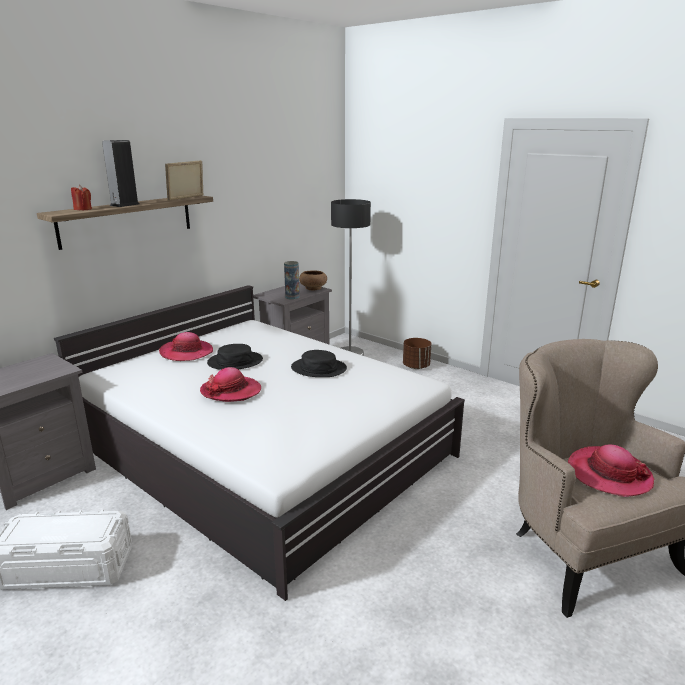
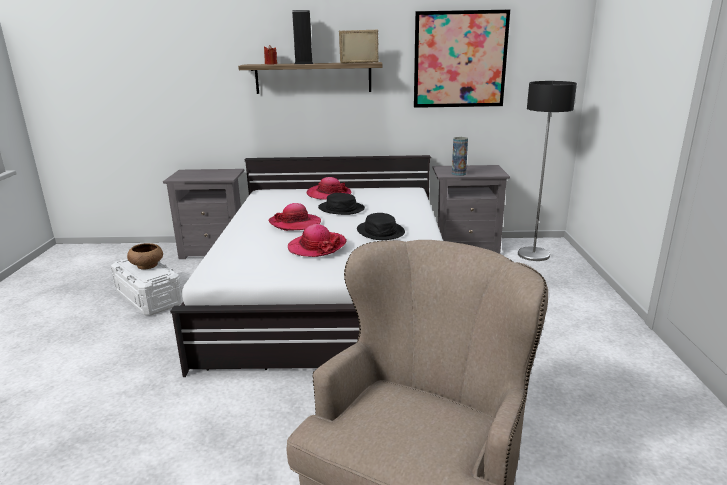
camera: 50 degrees right, 0 degrees up
brown bowl [299,270,327,290] -> brown bowl moved to [127,243,163,270]
brown planter [403,338,432,369] -> none
hat [568,444,654,497] -> hat moved to [288,224,346,257]
none -> picture [414,10,510,108]

